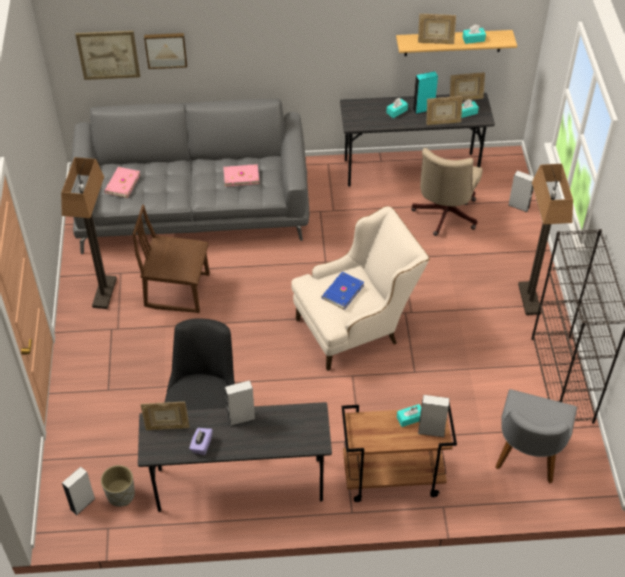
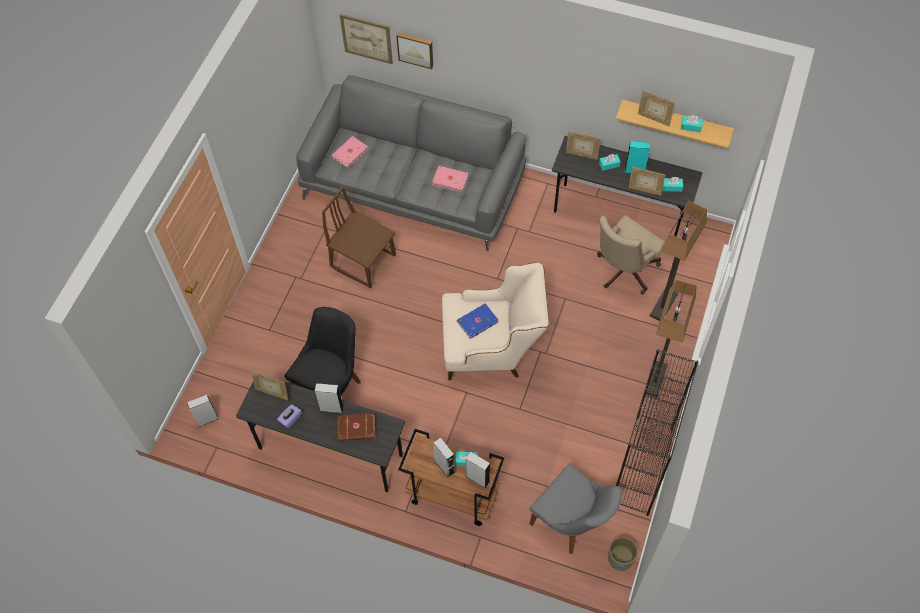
camera: 25 degrees right, 10 degrees up
floor lamp [61,157,117,309] -> floor lamp moved to [650,201,707,321]
grey planter [101,465,135,507] -> grey planter moved to [608,537,638,571]
picture frame [450,72,485,101] -> picture frame moved to [566,131,600,160]
grey chair [495,389,577,483] -> grey chair turned 90 degrees counterclockwise [530,463,622,554]
grey speaker [508,171,534,212] -> grey speaker moved to [433,438,455,478]
none -> brown book [338,413,375,441]

